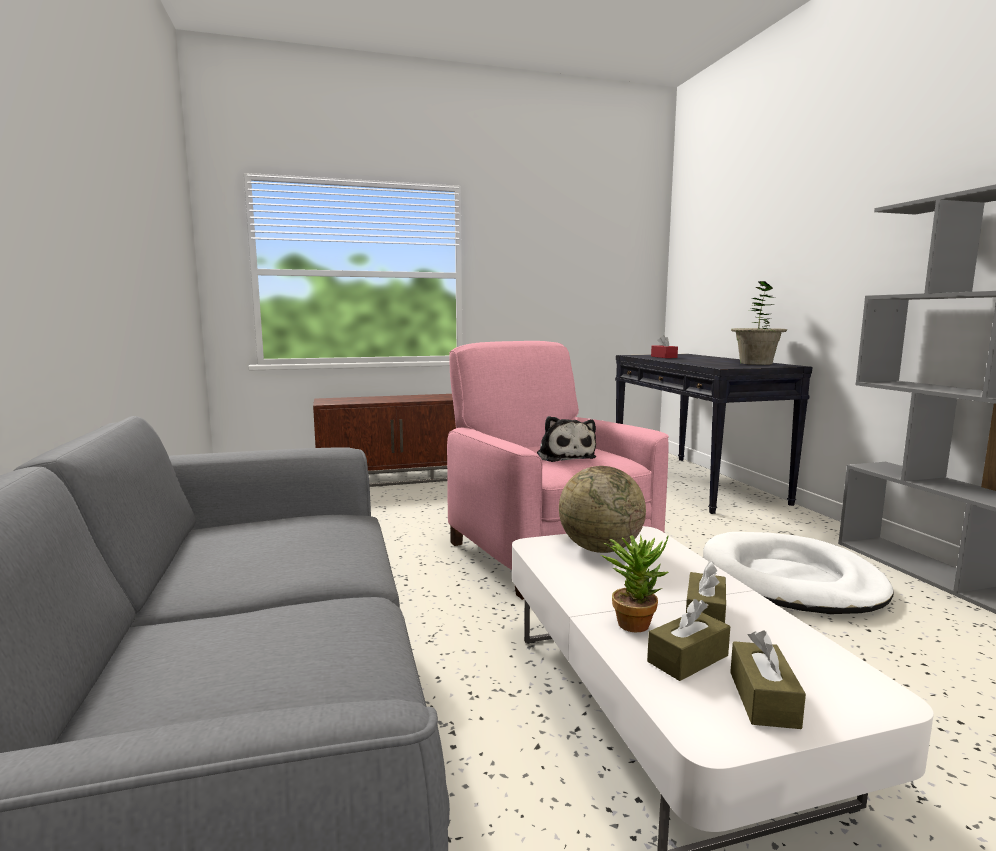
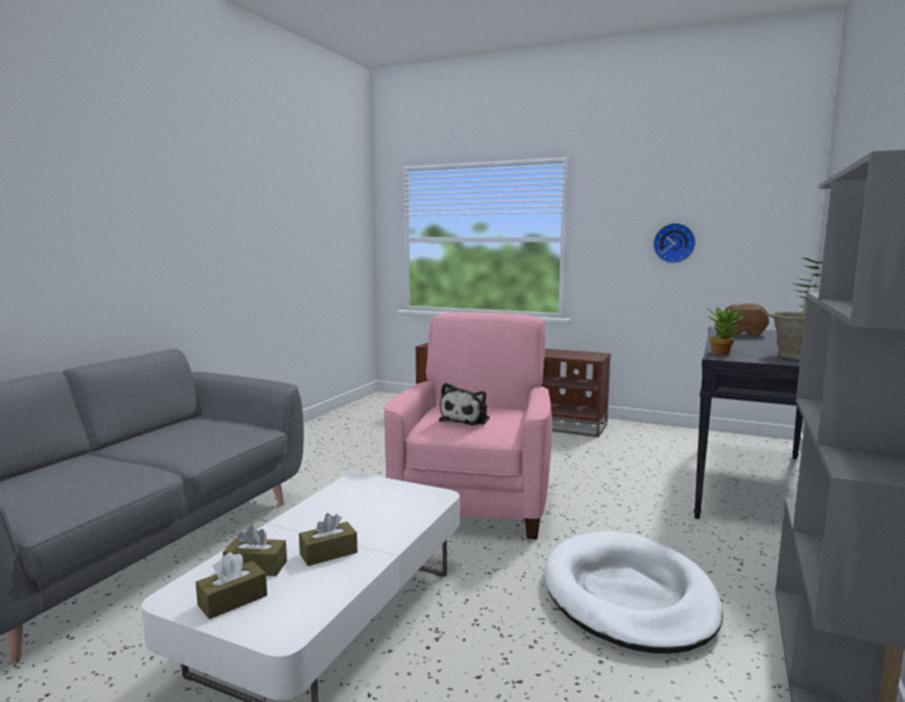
camera: 40 degrees right, 0 degrees up
globe [559,466,646,553] -> none
potted plant [601,535,669,632] -> potted plant moved to [708,307,745,354]
red tissue box [651,335,678,358] -> brown plush toy [717,304,769,337]
none -> wall clock [653,223,696,263]

